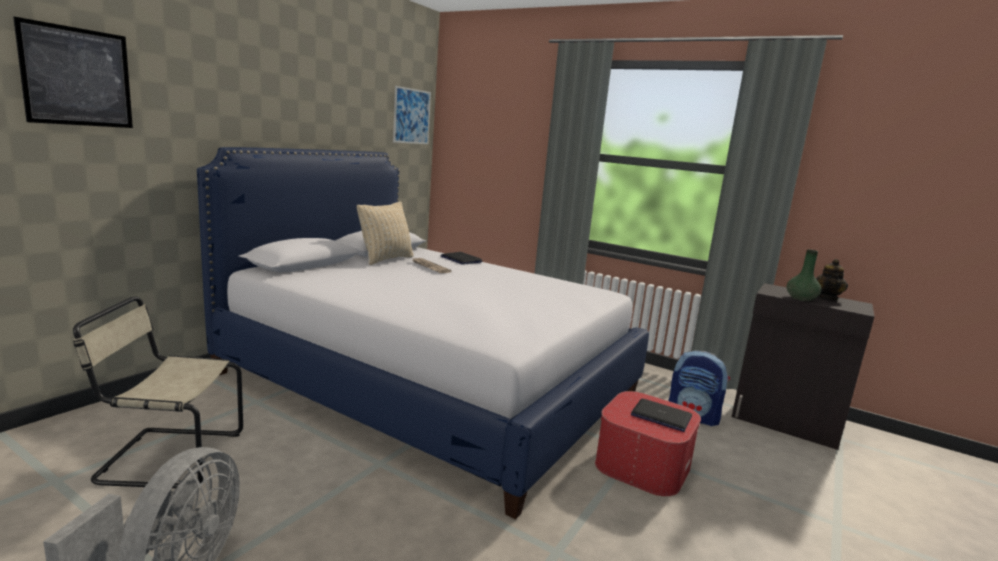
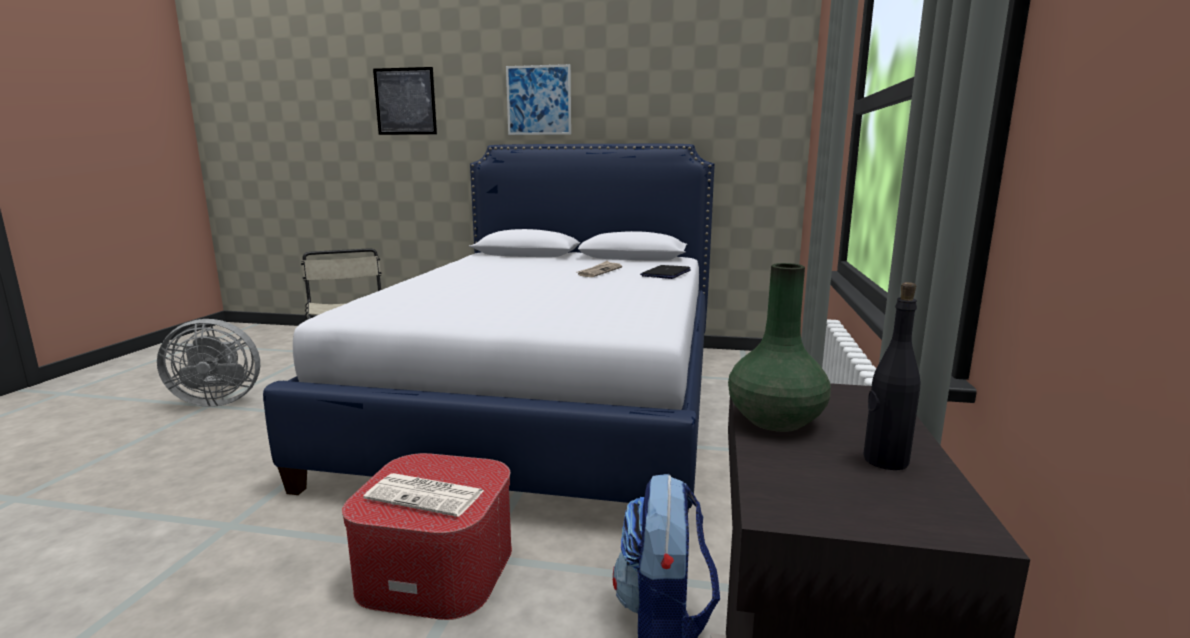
camera: 70 degrees right, 0 degrees up
beige pillow [357,202,414,265] -> none
picture [393,86,431,144] -> picture moved to [506,64,571,135]
laptop [631,399,692,432] -> newspaper [363,473,485,517]
teapot [816,259,848,301] -> black bottle [863,282,921,470]

